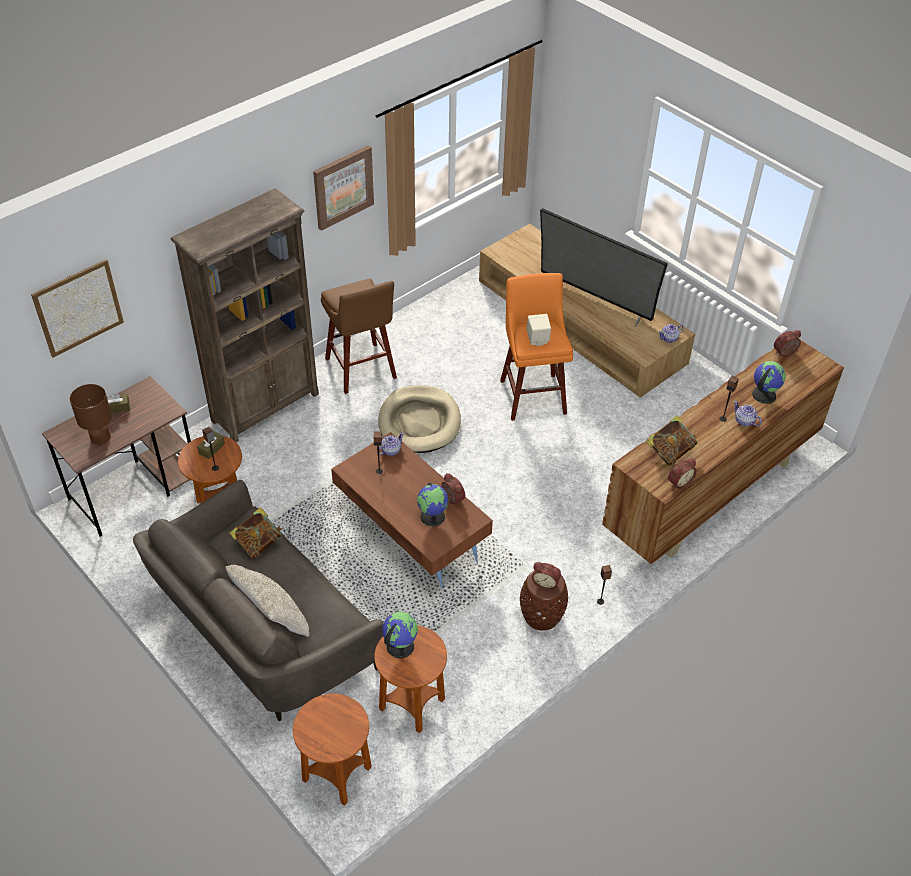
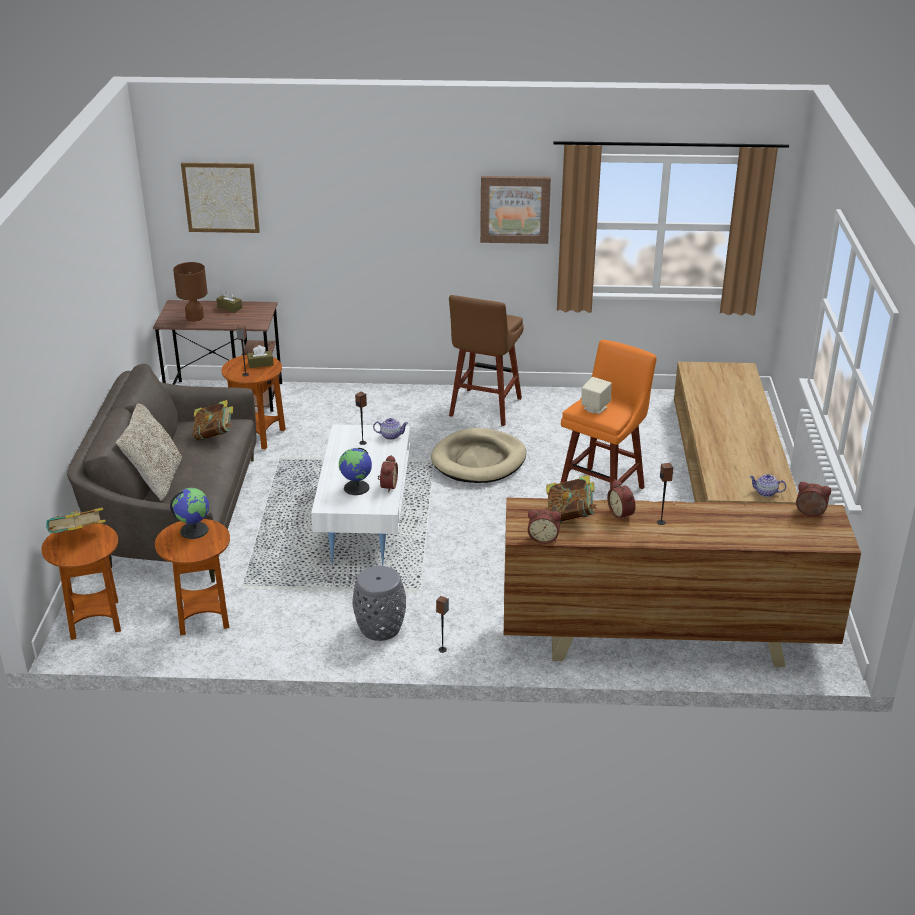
camera: 45 degrees right, 15 degrees down
brown bookcase [170,188,319,442] -> none
brown coffee table [331,432,493,590] -> white coffee table [311,424,410,566]
brown stool [520,571,568,631] -> grey stool [353,566,406,641]
alarm clock [532,562,561,590] -> alarm clock moved to [607,479,636,521]
television [540,208,668,327] -> none
teapot [734,400,762,426] -> none
globe [752,361,786,404] -> none
none -> book [46,507,106,533]

